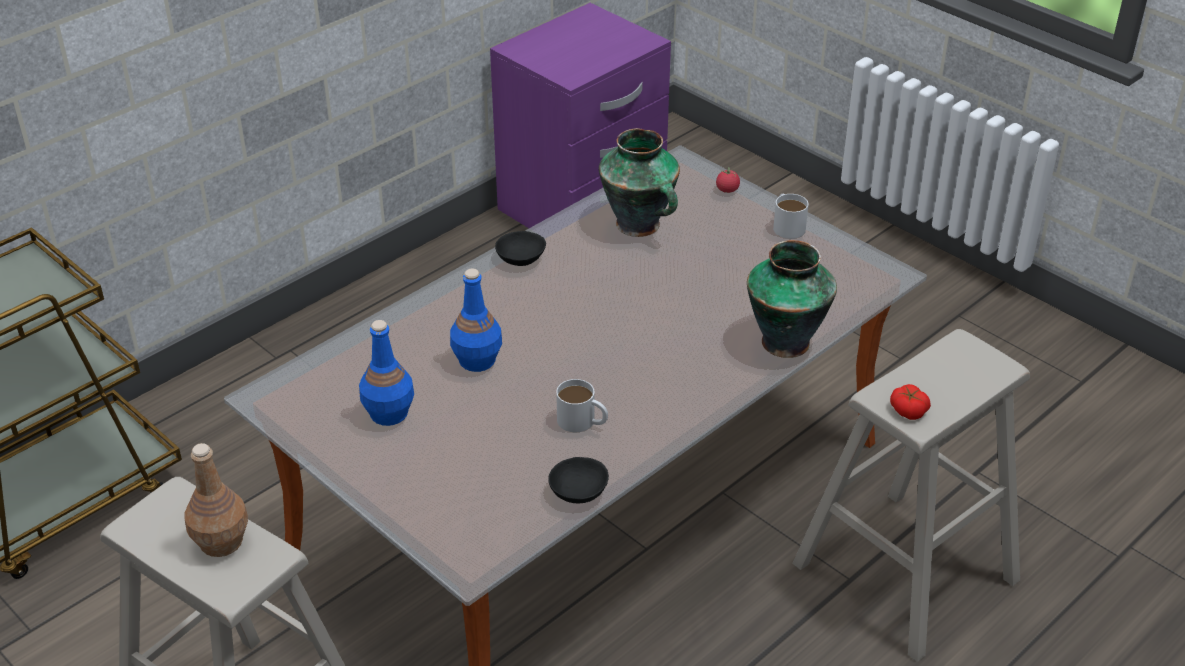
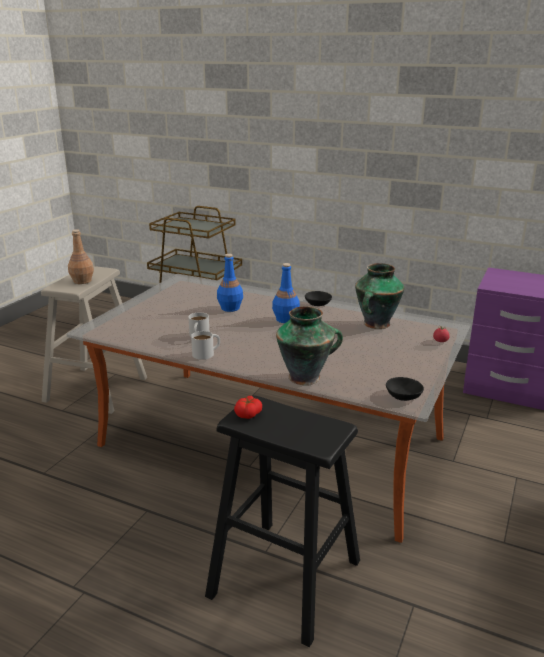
camera: 70 degrees right, 15 degrees down
blue bottle [359,320,414,426] -> blue bottle moved to [272,263,300,323]
black bowl [548,457,609,503] -> black bowl moved to [386,377,424,401]
white mug [773,194,809,239] -> white mug moved to [191,331,220,360]
beige stool [792,329,1030,662] -> black stool [205,395,360,647]

